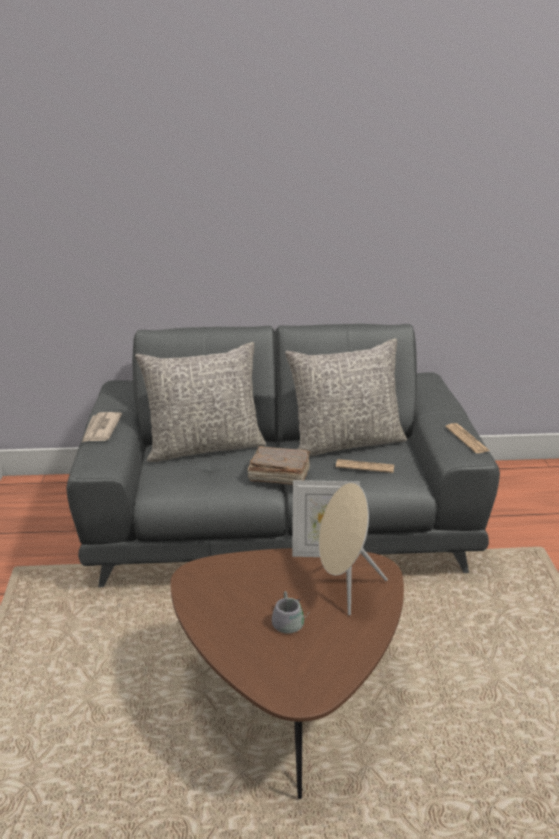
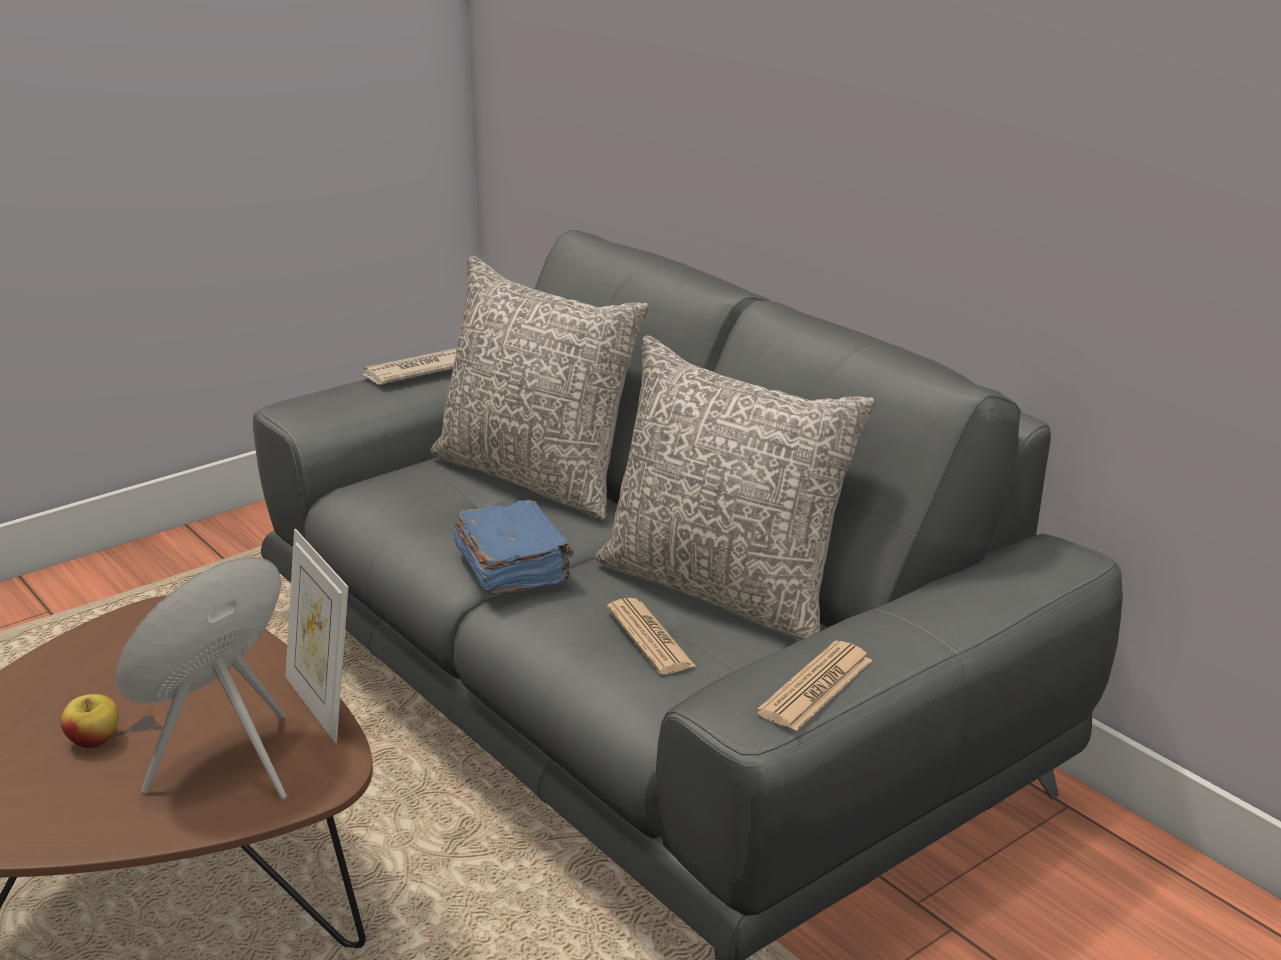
camera: 55 degrees right, 0 degrees up
brown book [248,446,310,485] -> blue book [452,500,574,595]
grey mug [272,591,309,634] -> apple [60,694,119,748]

